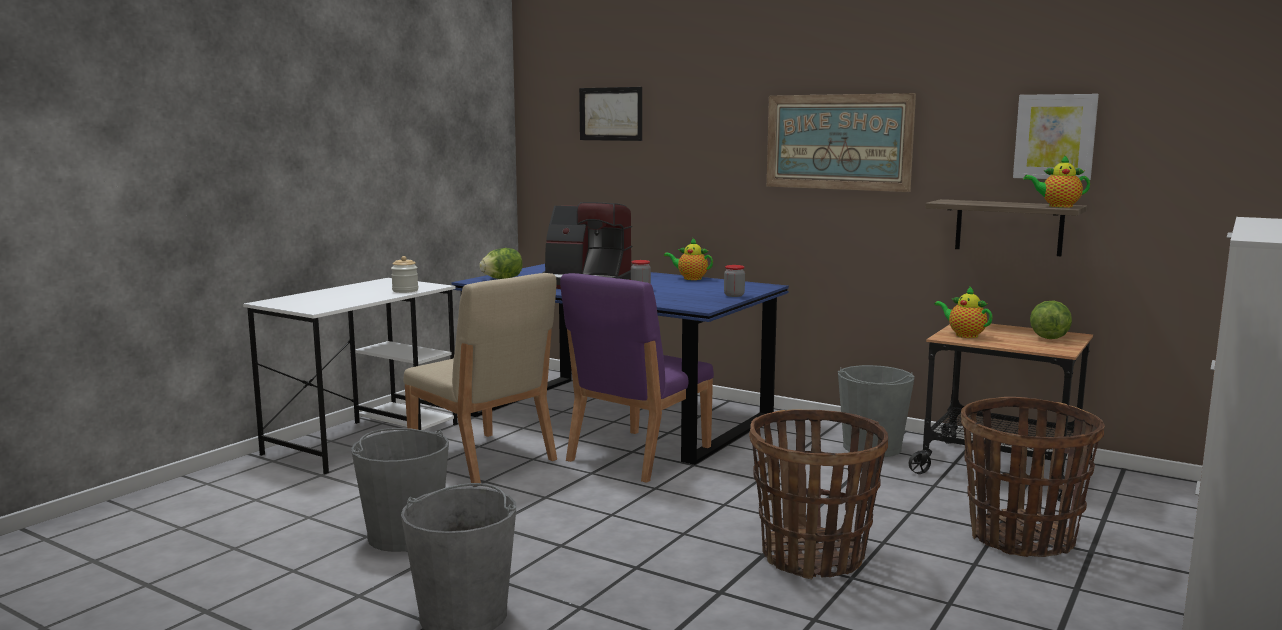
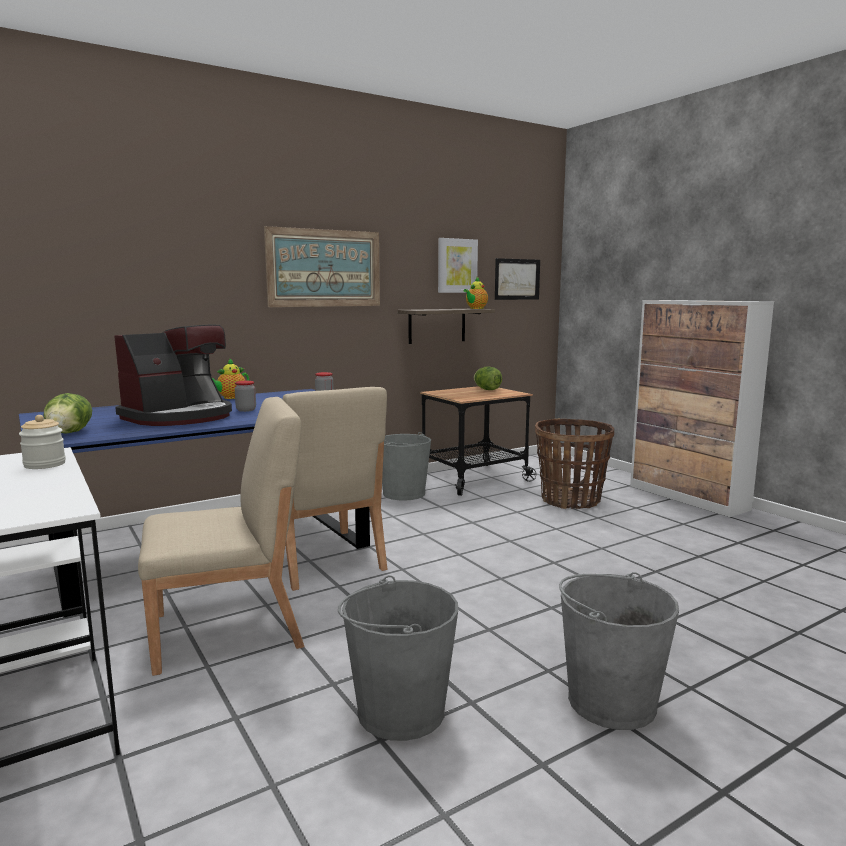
camera: 65 degrees left, 0 degrees up
purple chair [560,273,714,483] -> beige chair [283,387,387,591]
picture [579,87,642,141] -> picture moved to [495,258,540,300]
basket [749,410,888,579] -> none
teapot [935,286,993,338] -> none

